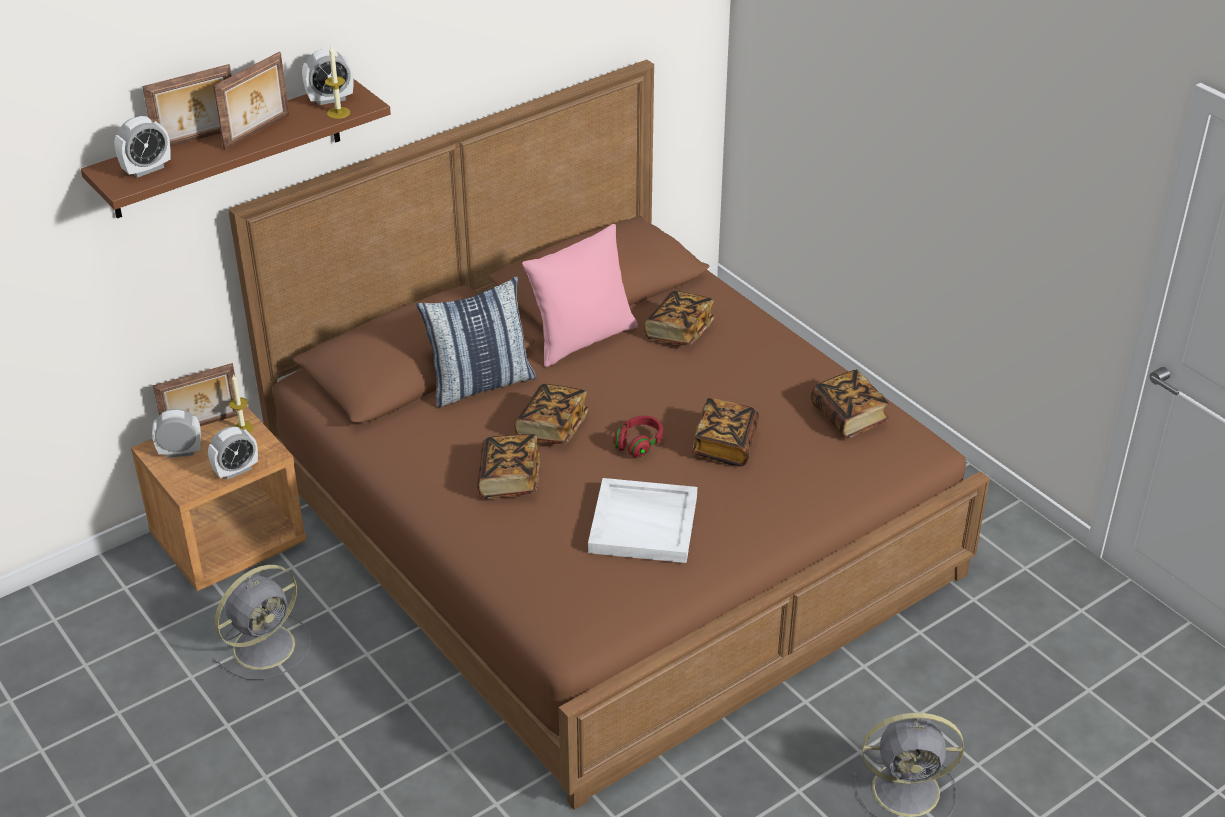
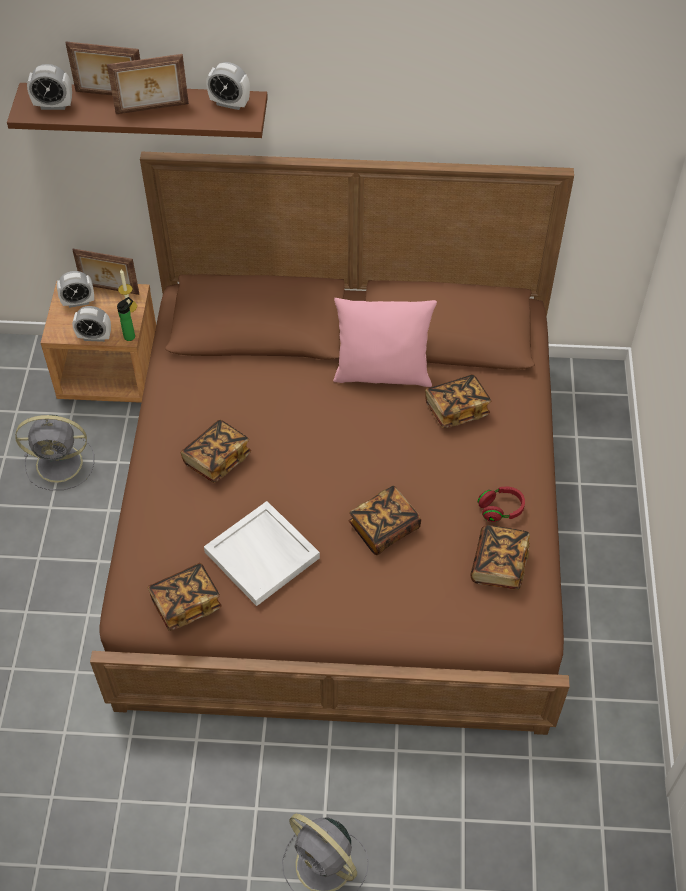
camera: 40 degrees right, 15 degrees up
alarm clock [152,409,201,458] -> alarm clock turned 135 degrees clockwise [57,271,94,308]
candle [325,46,350,119] -> none
pillow [416,276,536,408] -> none
book [515,384,589,445] -> book moved to [147,563,221,631]
red headphones [614,416,663,458] -> red headphones moved to [478,487,525,522]
none -> bottle [117,297,135,341]

